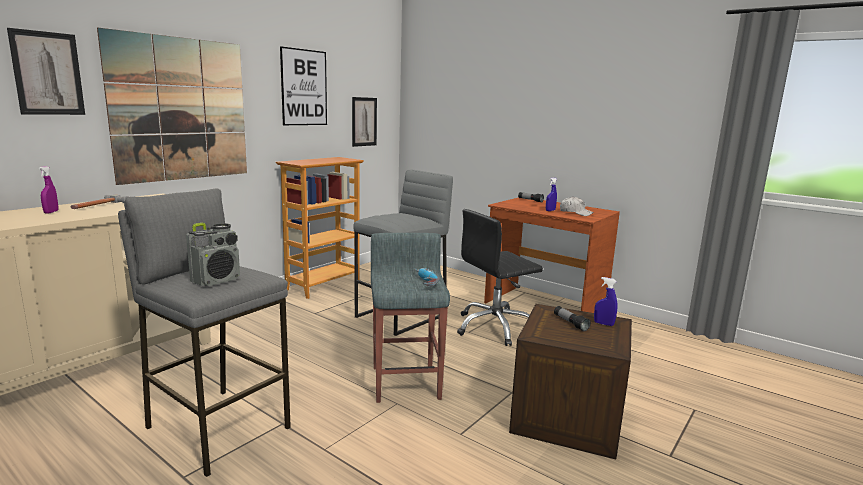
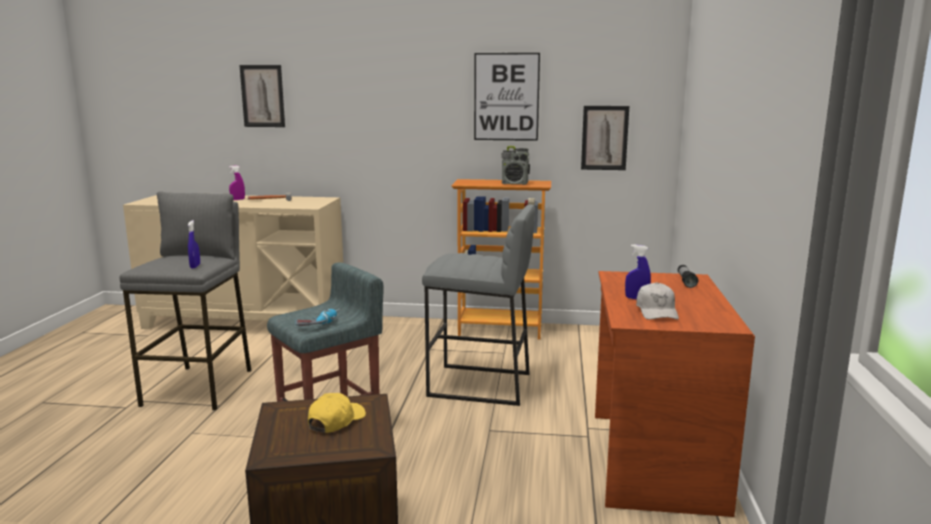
camera: 60 degrees right, 0 degrees up
picture [97,28,247,185] -> none
radio [186,223,240,286] -> radio moved to [501,146,530,185]
black office chair [457,209,543,346] -> none
flashlight [554,306,591,331] -> yellow cap [308,393,366,433]
blue spray bottle [594,277,618,326] -> blue spray bottle moved to [188,220,200,268]

